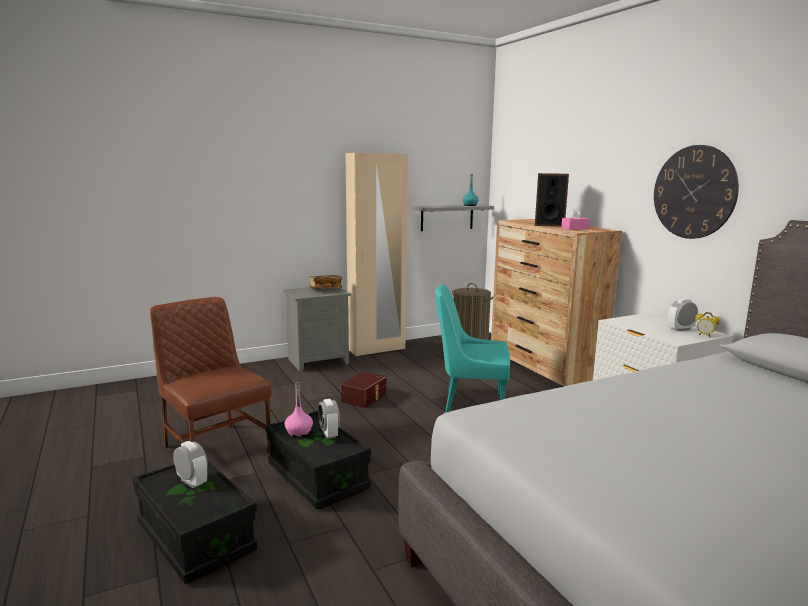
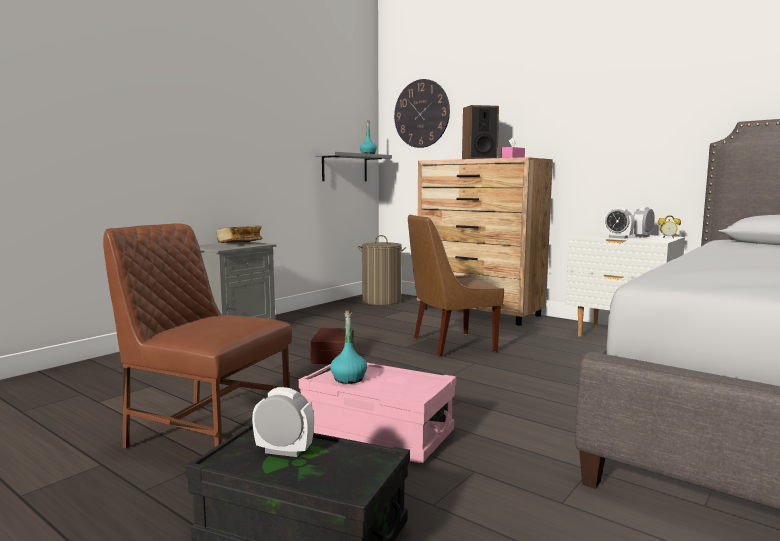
camera: 25 degrees left, 5 degrees down
black storage box [265,411,371,509] -> pink storage box [299,363,456,463]
pink bottle [285,382,313,437] -> turquoise bottle [330,311,367,384]
alarm clock [318,399,340,439] -> alarm clock moved to [604,207,635,239]
beige wardrobe [345,153,408,356] -> none
turquoise chair [435,284,510,413] -> brown chair [408,215,504,357]
wall clock [654,145,739,239] -> wall clock moved to [394,79,450,148]

